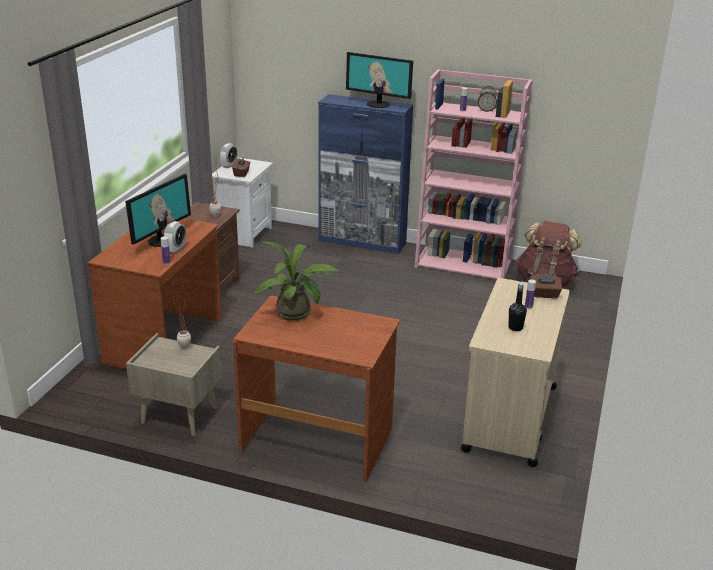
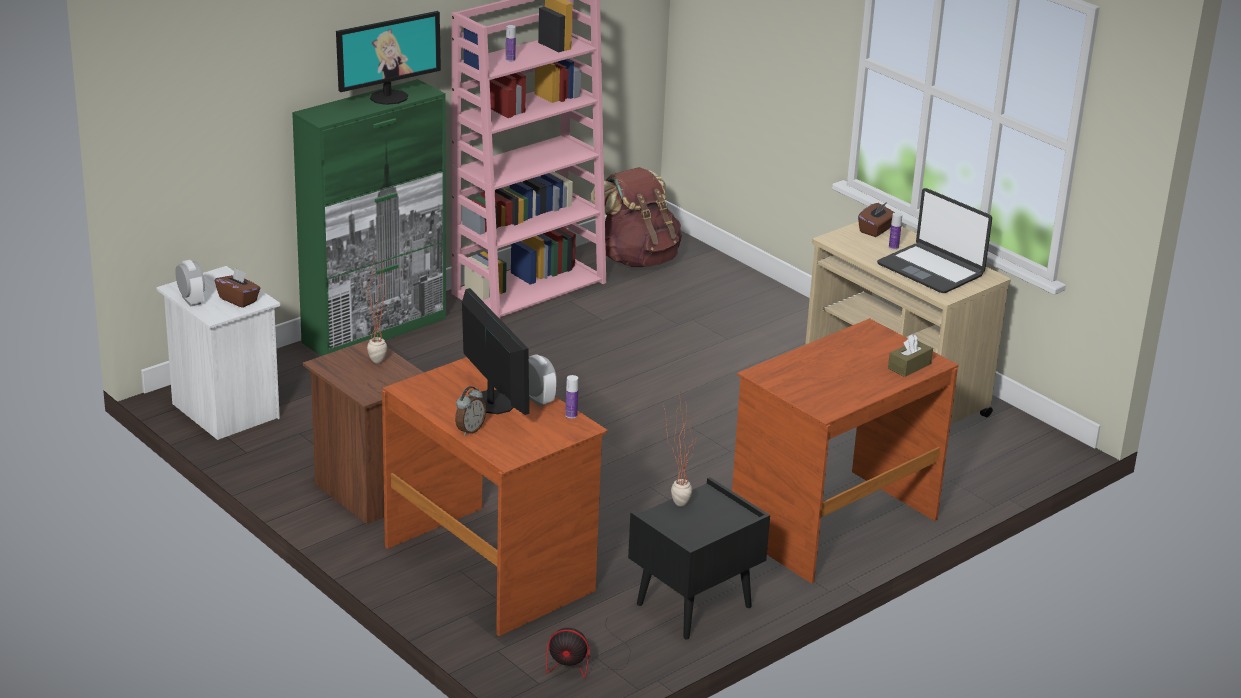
camera: 60 degrees left, 0 degrees up
beige nightstand [126,333,222,436] -> black nightstand [628,477,770,640]
potted plant [253,241,340,320] -> none
blue cabinet [318,94,413,254] -> green cabinet [292,79,446,356]
alarm clock [478,86,497,112] -> alarm clock moved to [455,386,486,436]
black bottle [509,283,527,331] -> laptop [877,188,992,293]
none -> fan [546,619,631,678]
none -> brown tissue box [888,334,933,377]

